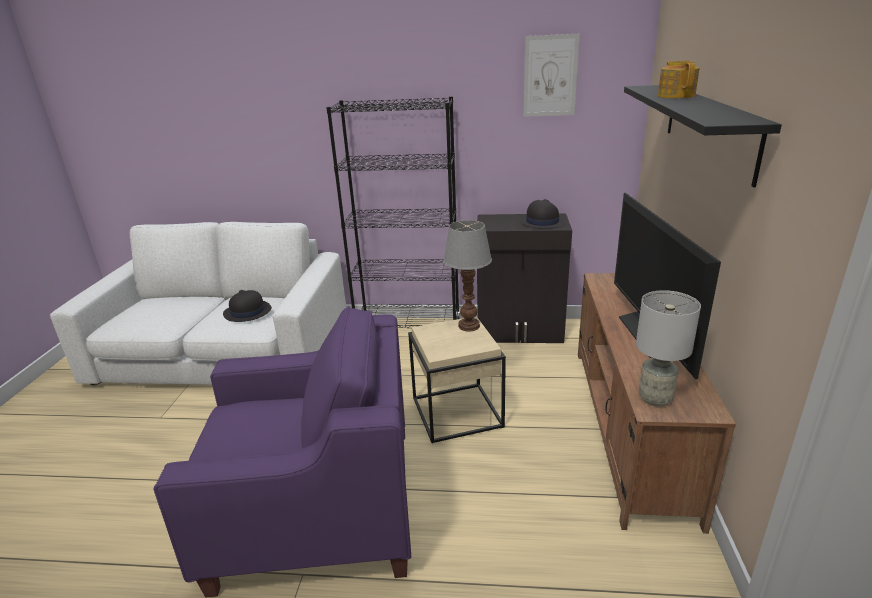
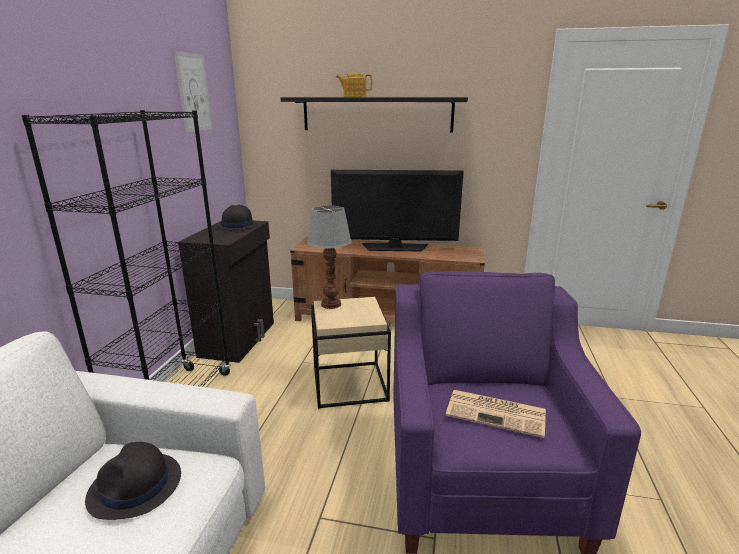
camera: 85 degrees left, 5 degrees down
grey table lamp [636,290,701,407] -> none
none -> newspaper [446,390,546,438]

